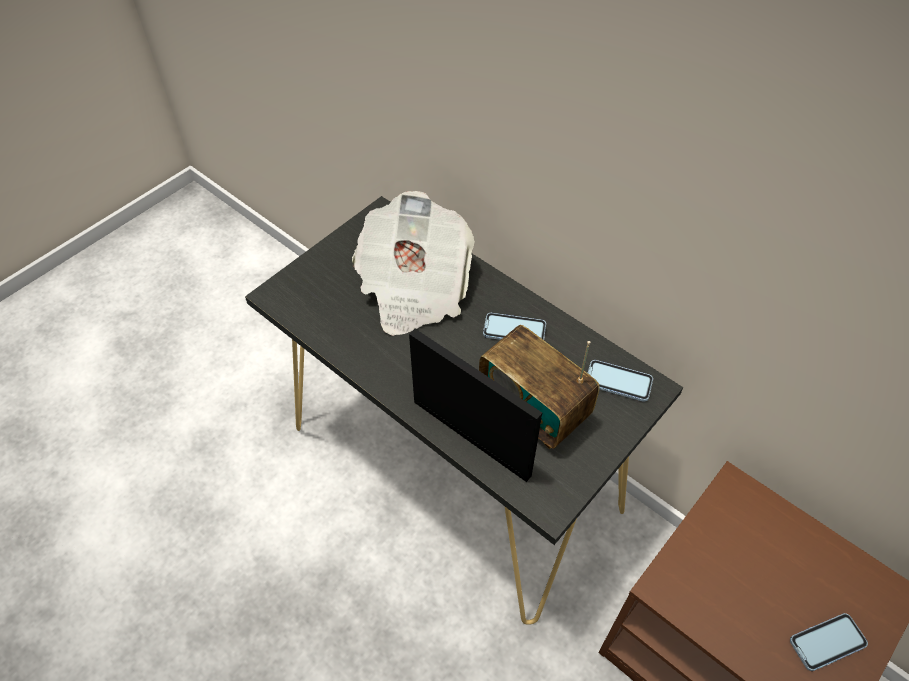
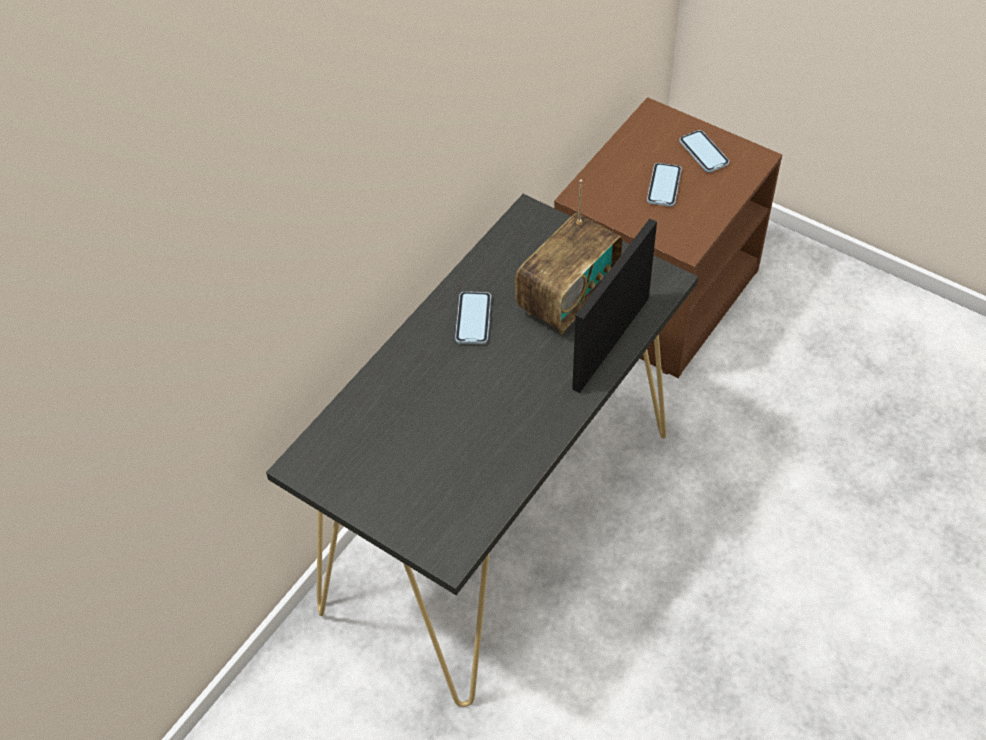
camera: 95 degrees left, 0 degrees up
newspaper [352,191,475,336] -> none
phone [588,360,653,402] -> phone moved to [647,163,682,207]

